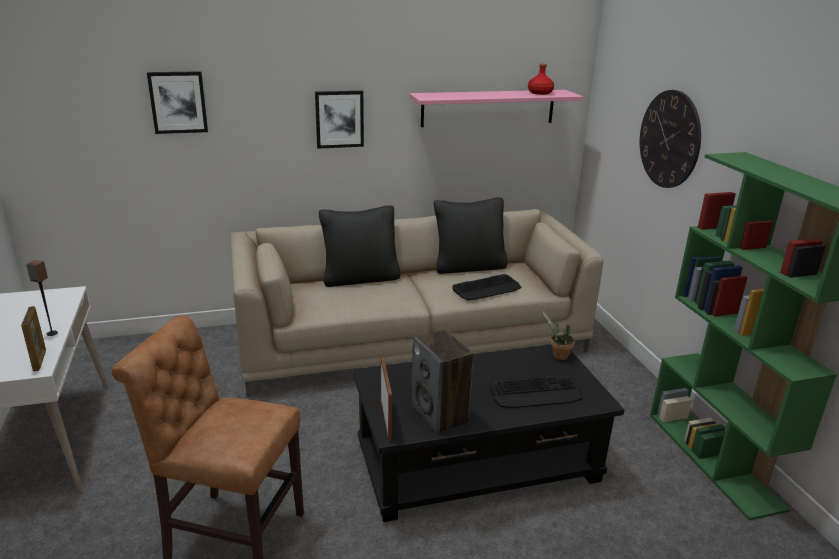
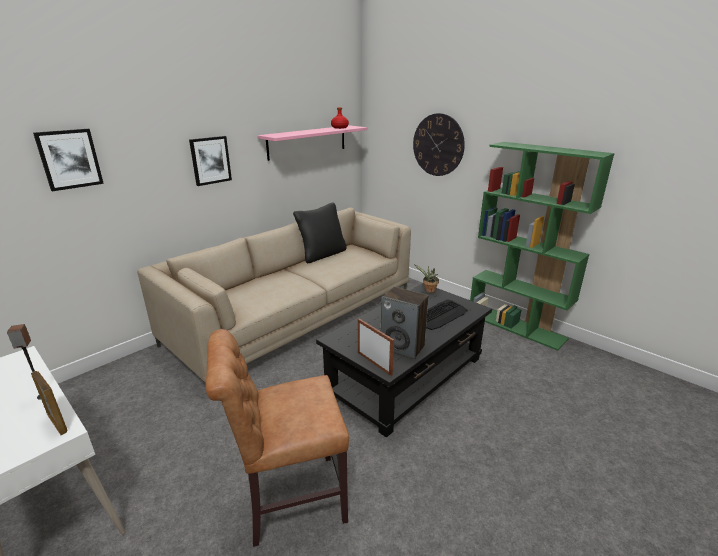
camera: 30 degrees left, 0 degrees up
black pillow [319,205,401,287] -> none
keyboard [452,274,521,300] -> none

